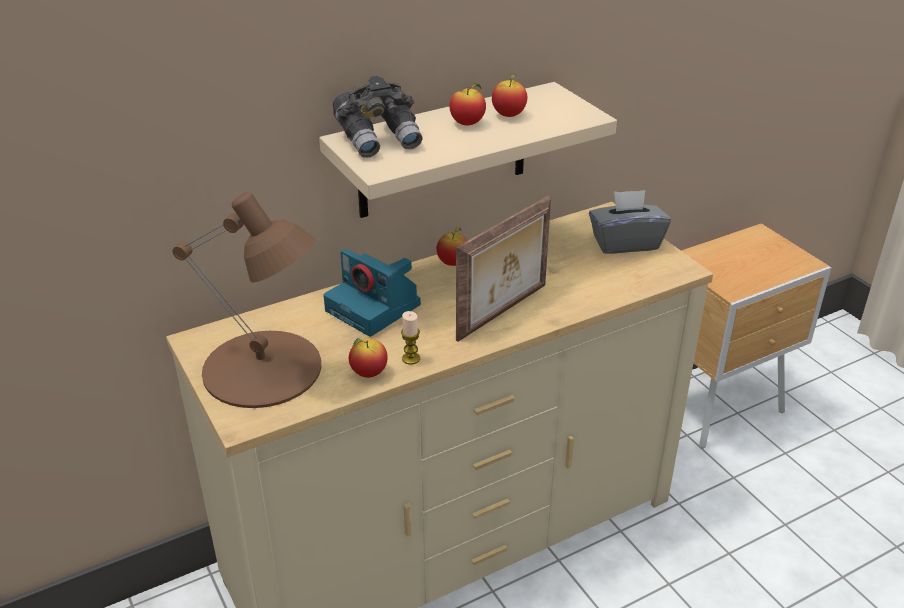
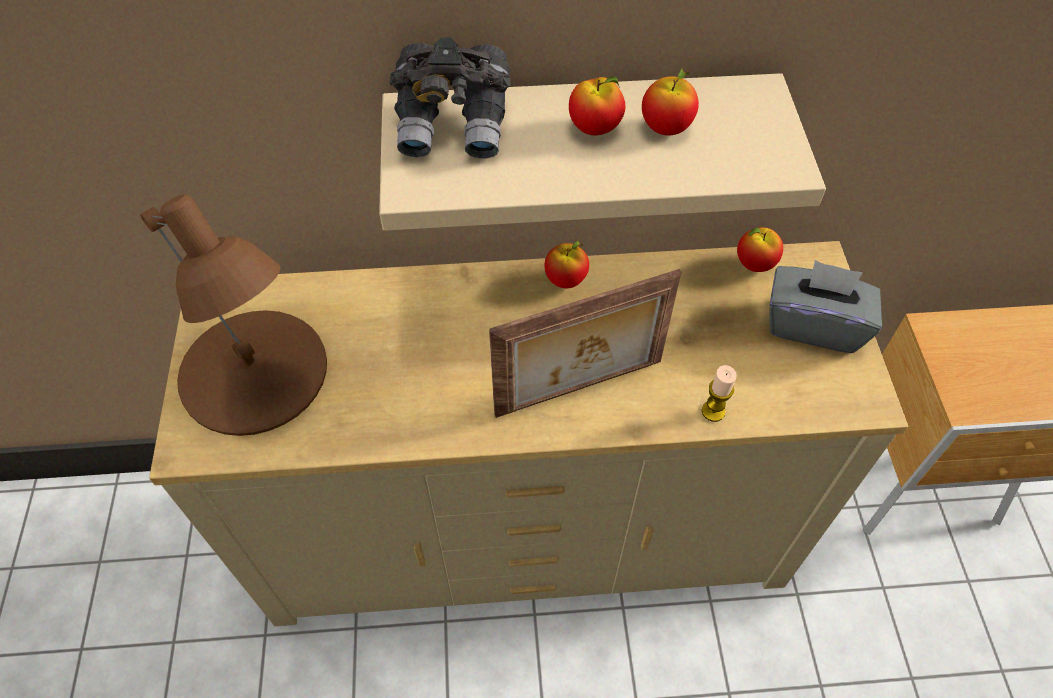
camera: 25 degrees right, 20 degrees up
camera [323,249,421,337] -> none
apple [349,338,388,378] -> apple moved to [737,227,783,272]
candle [401,311,420,365] -> candle moved to [702,365,737,422]

